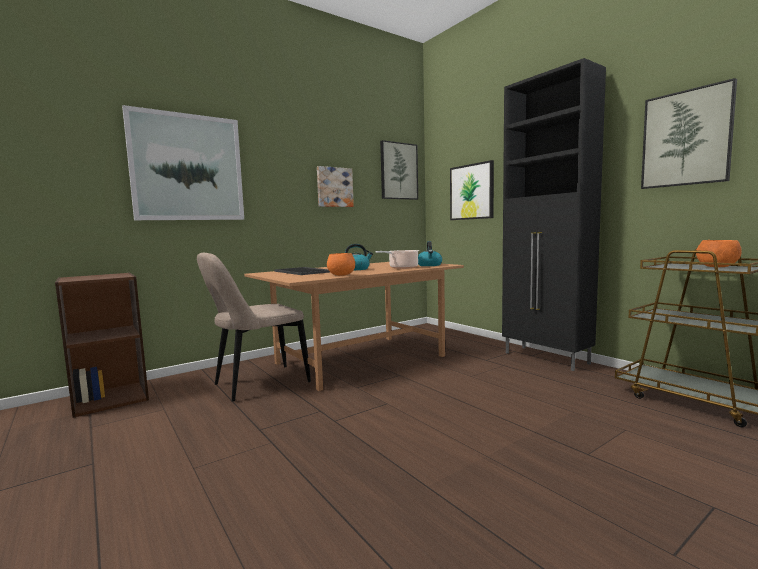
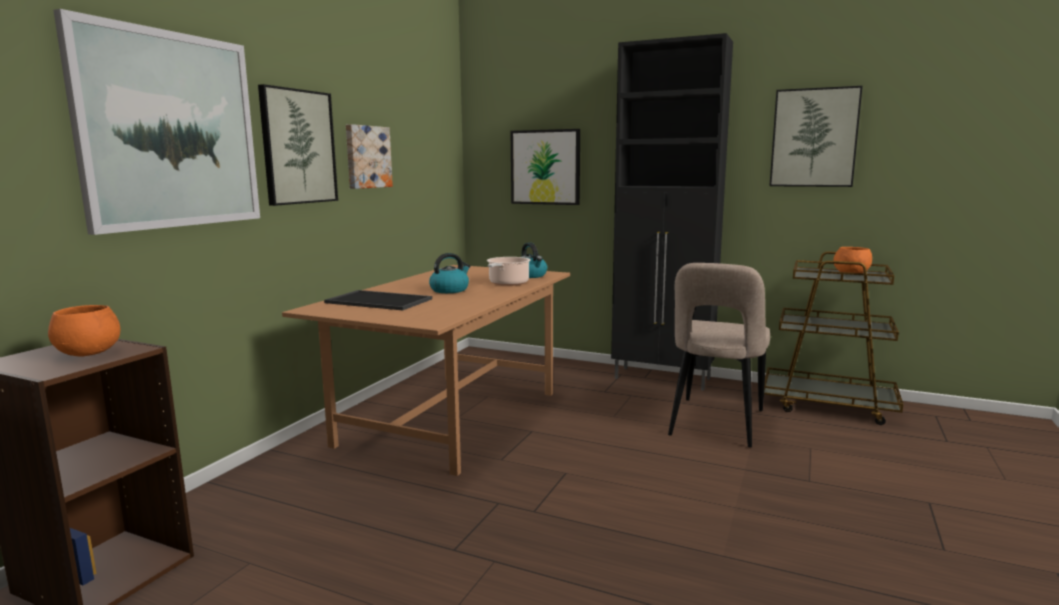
camera: 30 degrees left, 5 degrees up
beige chair [197,253,311,402] -> beige chair moved to [668,263,770,447]
orange bowl [327,253,355,276] -> orange bowl moved to [48,305,120,357]
picture [380,140,418,200] -> picture moved to [258,84,338,206]

